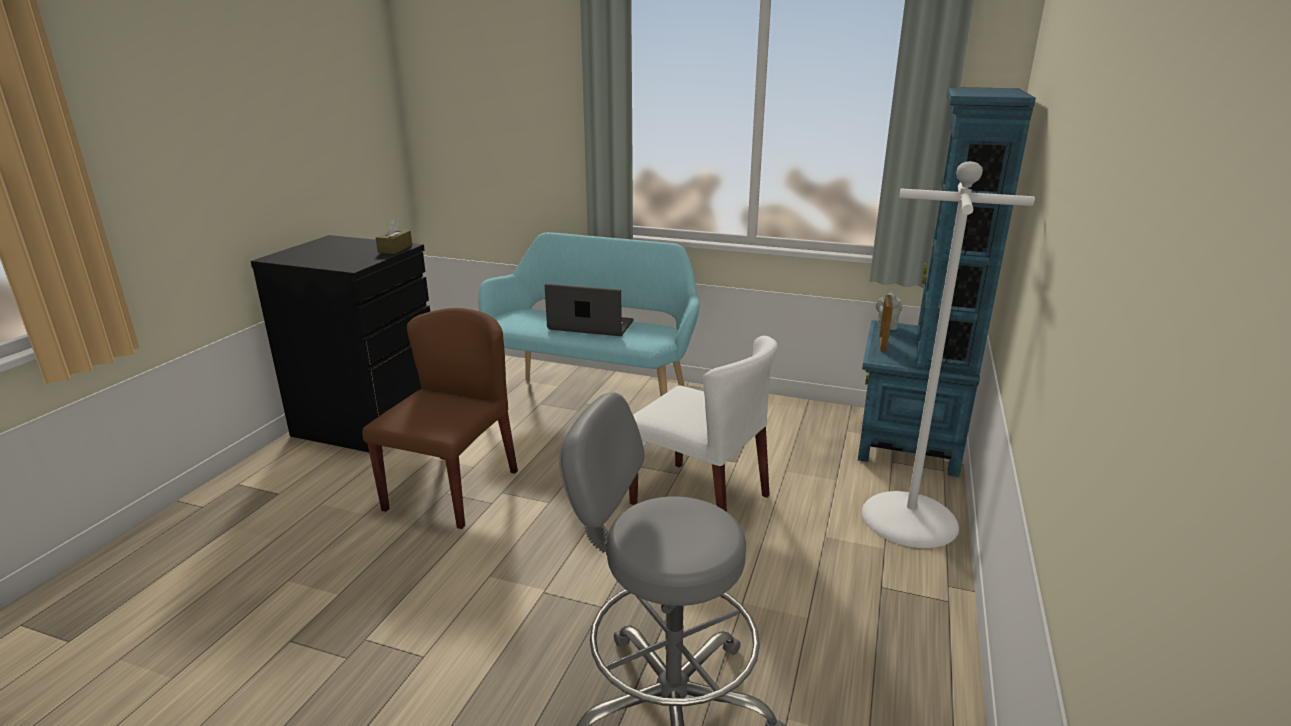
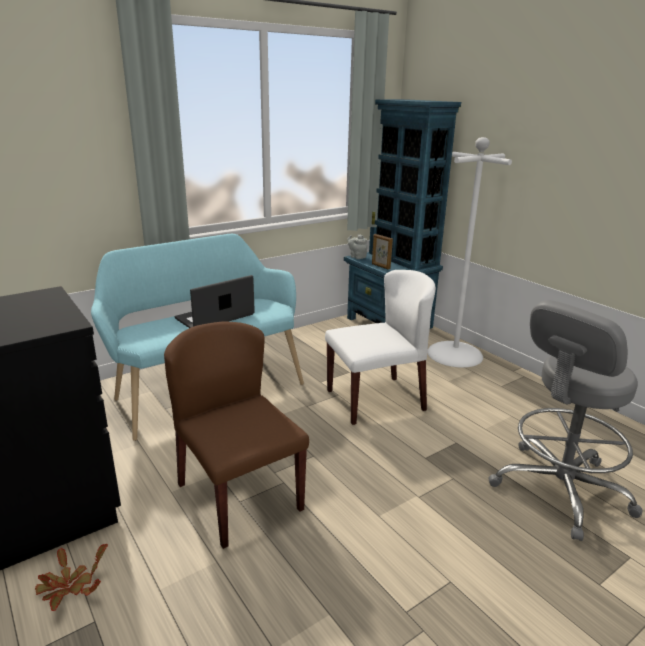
camera: 55 degrees left, 0 degrees up
brown tissue box [376,219,412,254] -> none
none -> potted plant [35,544,108,611]

